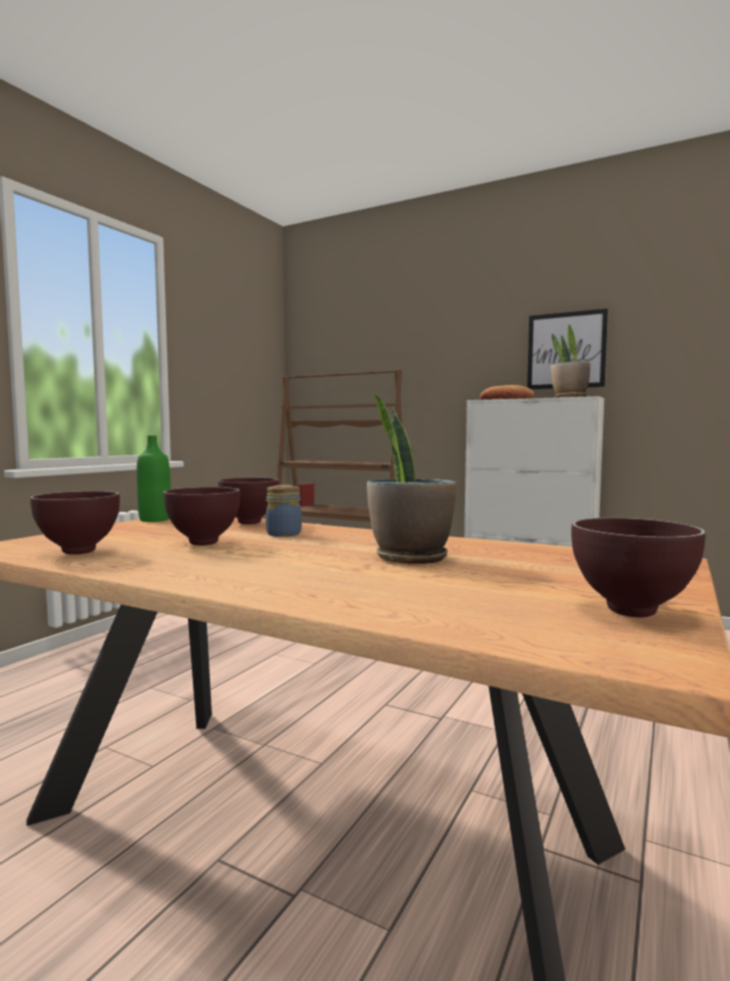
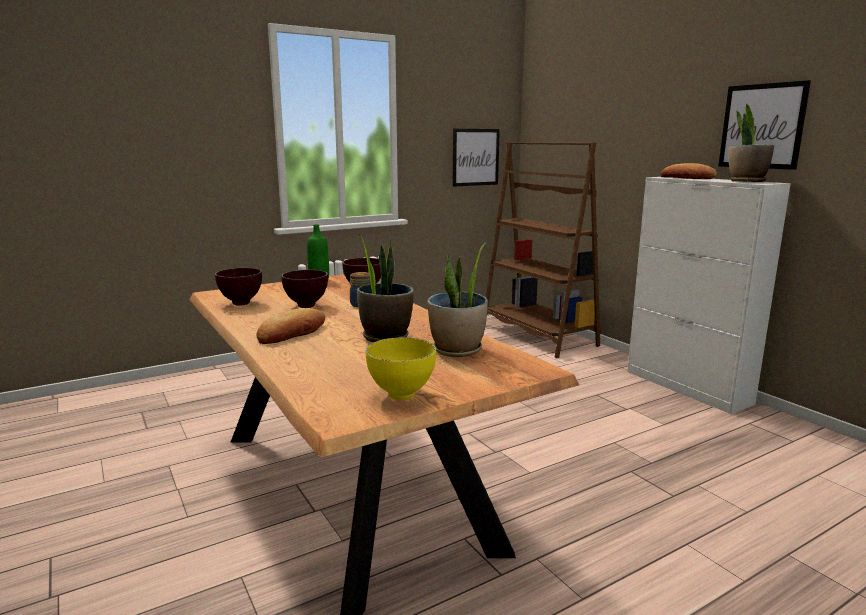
camera: 30 degrees right, 10 degrees up
brown bowl [572,518,706,617] -> yellow bowl [366,337,436,400]
none -> bread [256,308,325,344]
none -> potted plant [427,243,488,357]
none -> picture [453,129,500,187]

